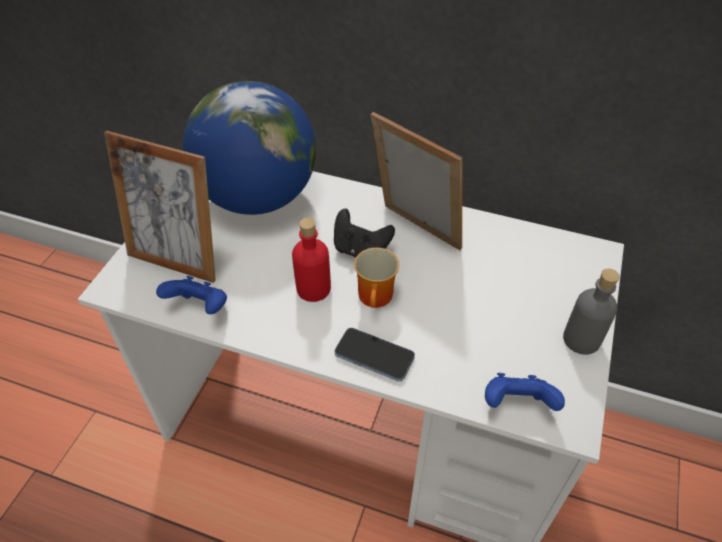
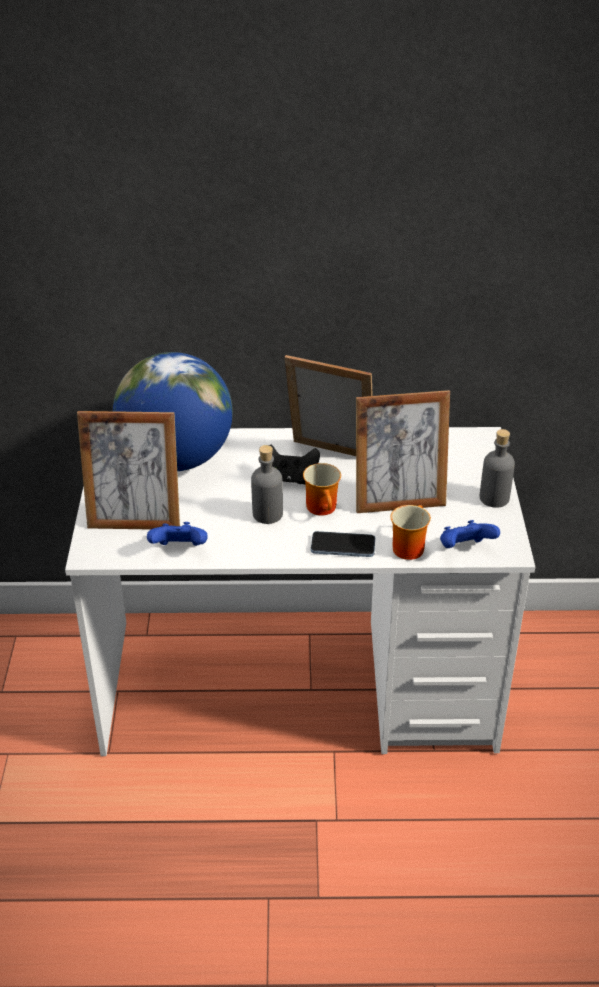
camera: 20 degrees left, 10 degrees down
red bottle [292,217,331,302] -> grey bottle [251,445,283,524]
none -> picture frame [356,390,450,513]
none -> mug [390,505,431,560]

